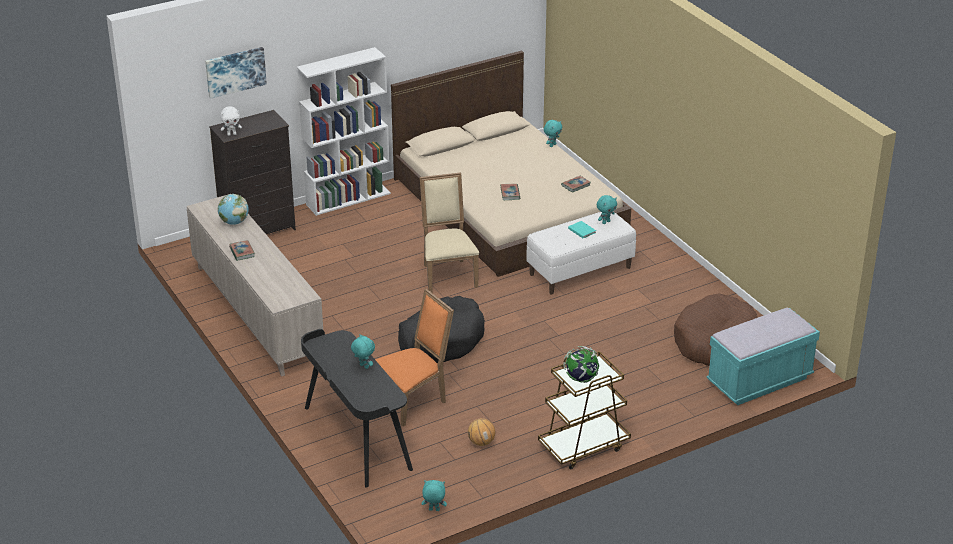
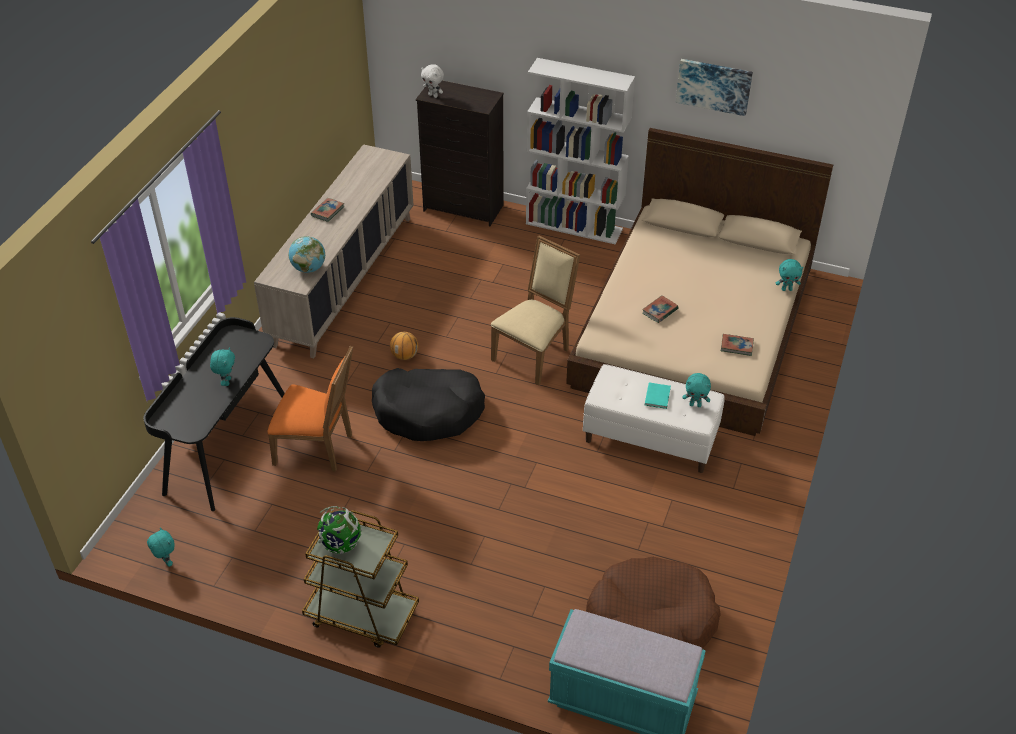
camera: 50 degrees right, 10 degrees up
picture [205,47,267,99] -> picture moved to [676,59,753,116]
globe [218,194,249,225] -> globe moved to [289,236,325,273]
basketball [468,418,495,446] -> basketball moved to [390,332,418,360]

